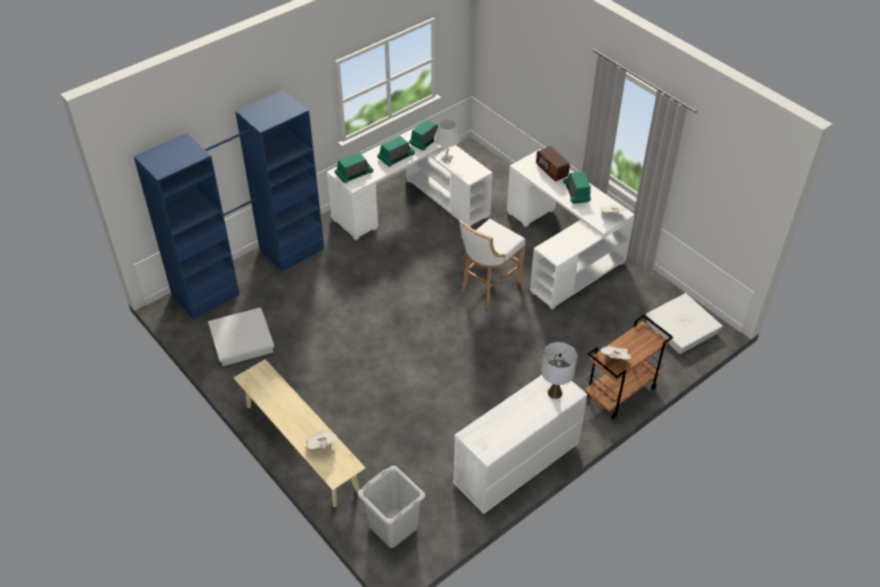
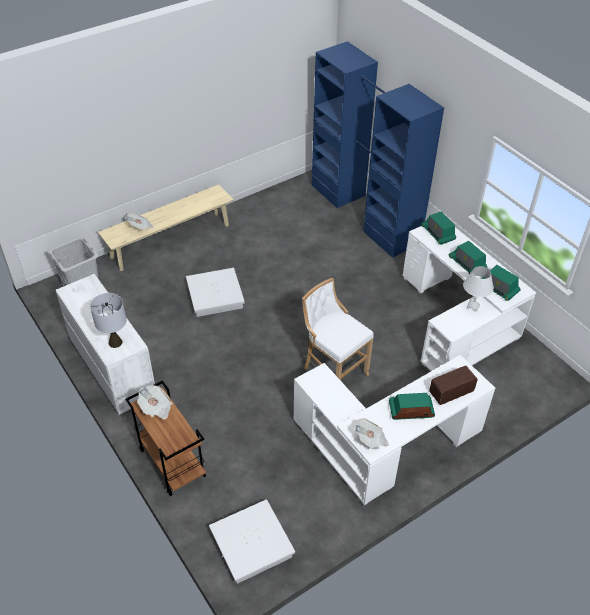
camera: 95 degrees right, 0 degrees up
white storage box [208,307,274,366] -> white storage box moved to [186,268,245,317]

